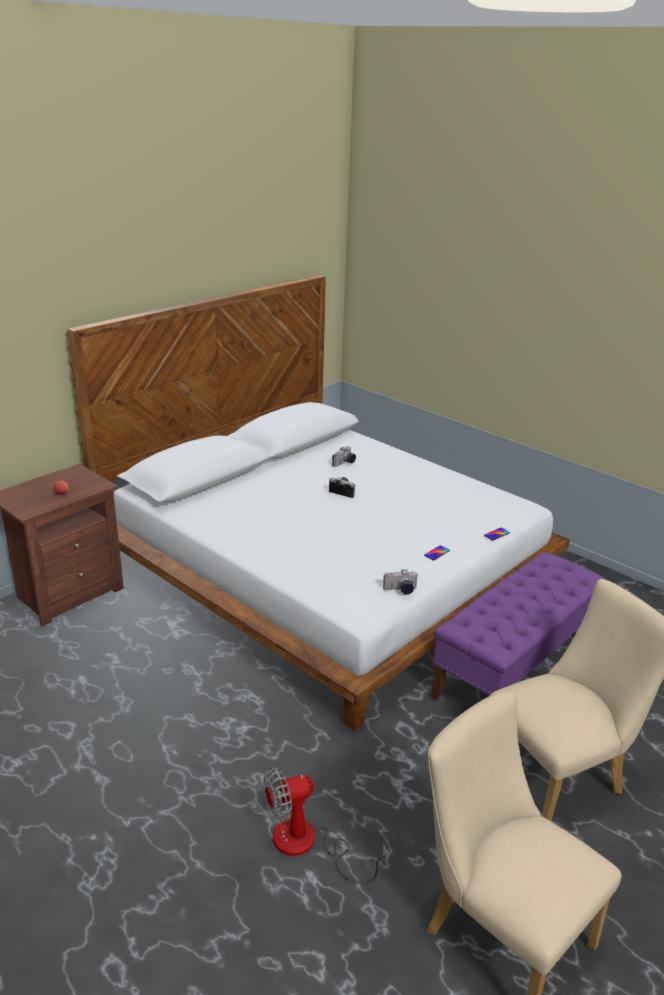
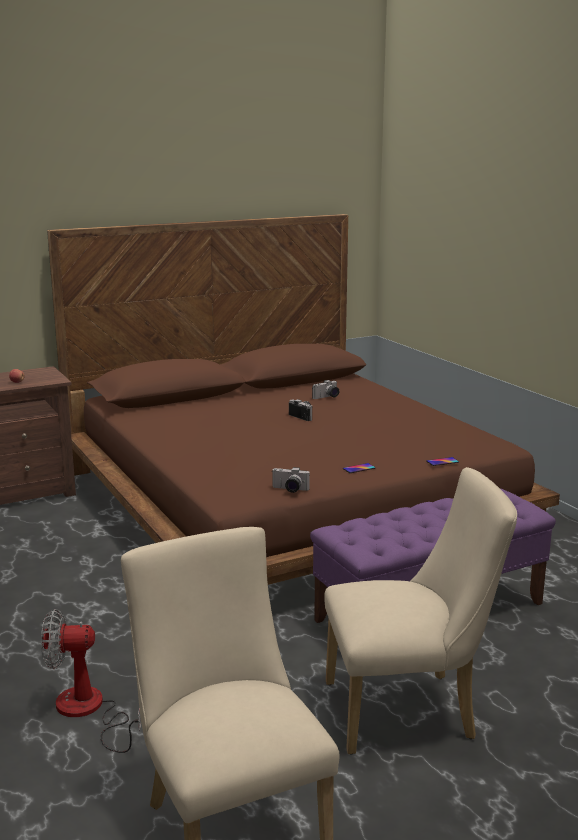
camera: 20 degrees right, 10 degrees down
white bed [67,275,570,731] -> brown bed [47,214,560,585]

